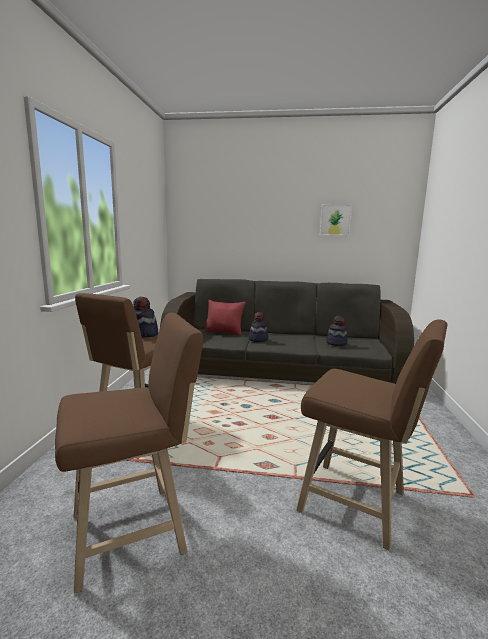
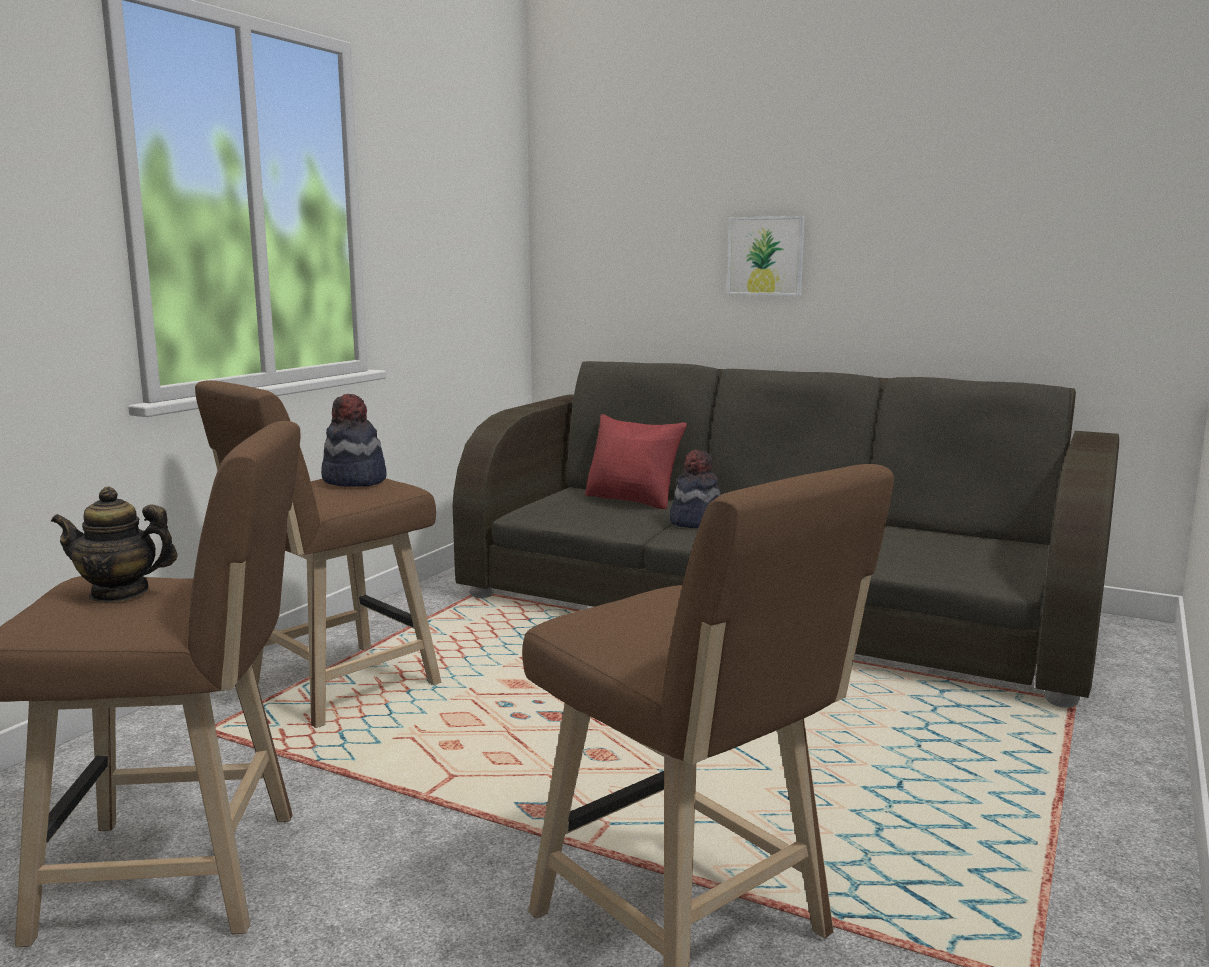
camera: 20 degrees right, 0 degrees up
picture [320,205,352,235] -> picture moved to [727,216,805,296]
hat [326,316,348,346] -> none
none -> teapot [51,487,178,602]

